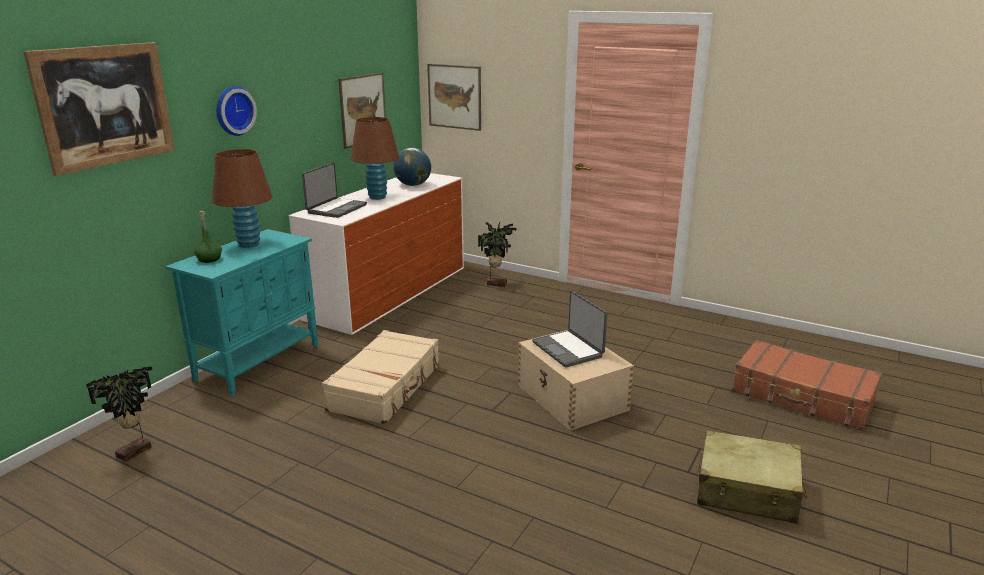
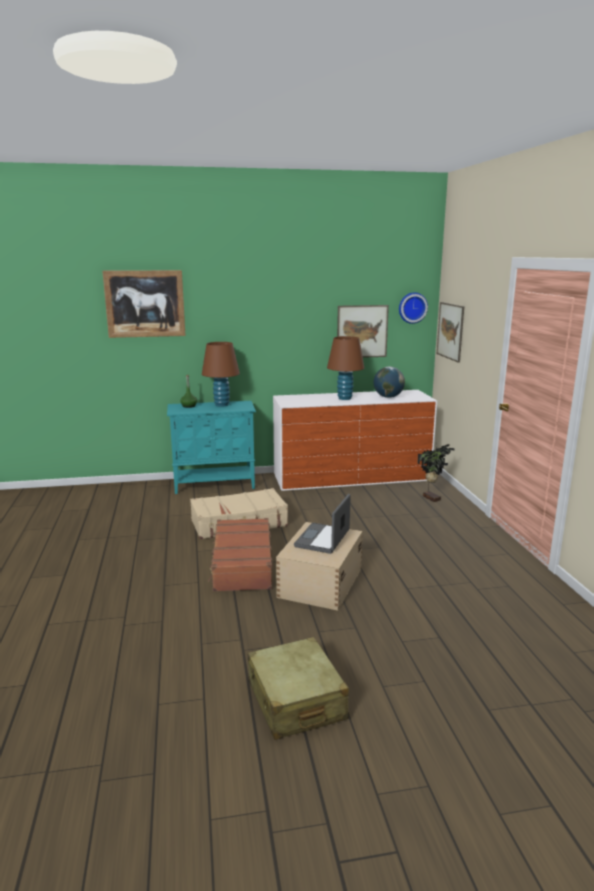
camera: 50 degrees right, 5 degrees down
potted plant [86,367,152,462] -> none
wall clock [216,86,257,136] -> wall clock moved to [399,292,428,324]
laptop [302,163,367,218] -> none
brown suitcase [732,340,882,431] -> brown suitcase moved to [208,518,273,592]

